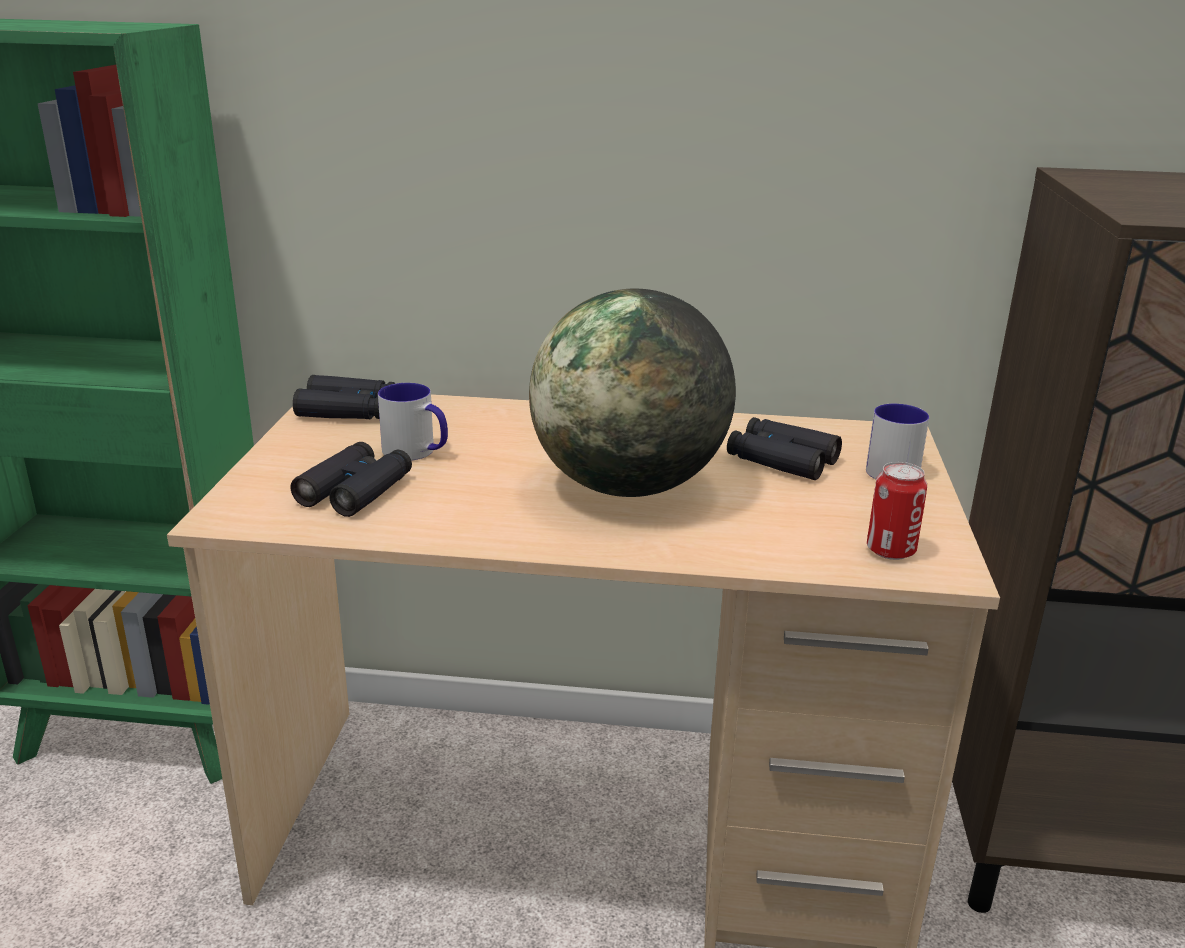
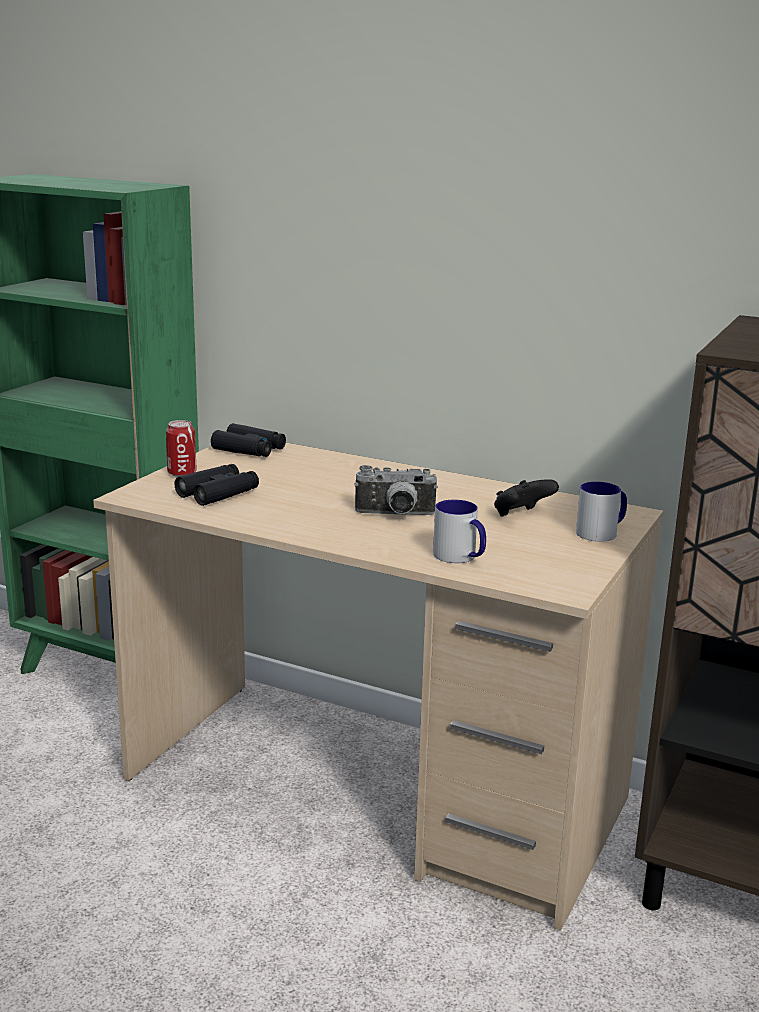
camera: 20 degrees right, 5 degrees down
mug [378,383,448,461] -> mug moved to [433,500,486,563]
globe [529,289,736,497] -> camera [354,465,438,515]
black binoculars [727,417,842,480] -> black game controller [494,479,559,517]
can [867,462,927,560] -> can moved to [166,420,197,477]

